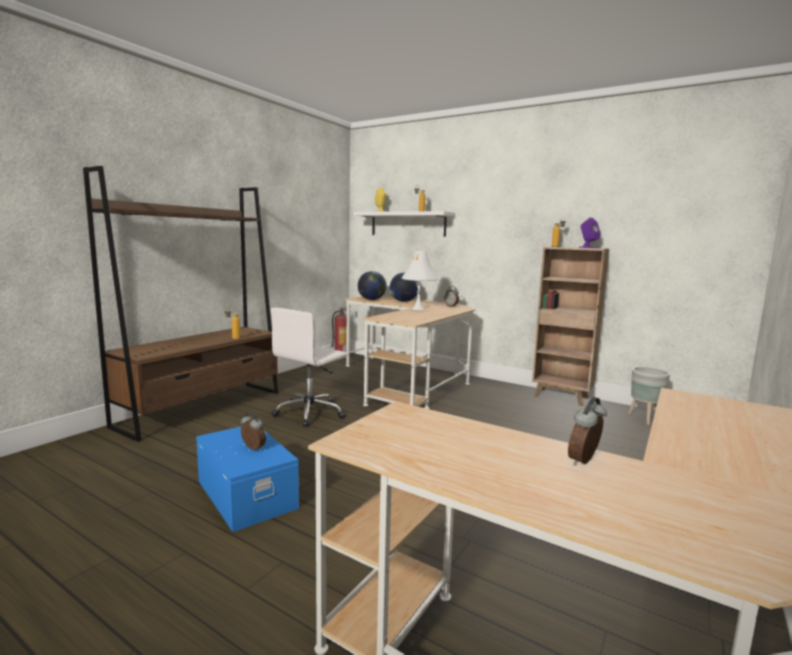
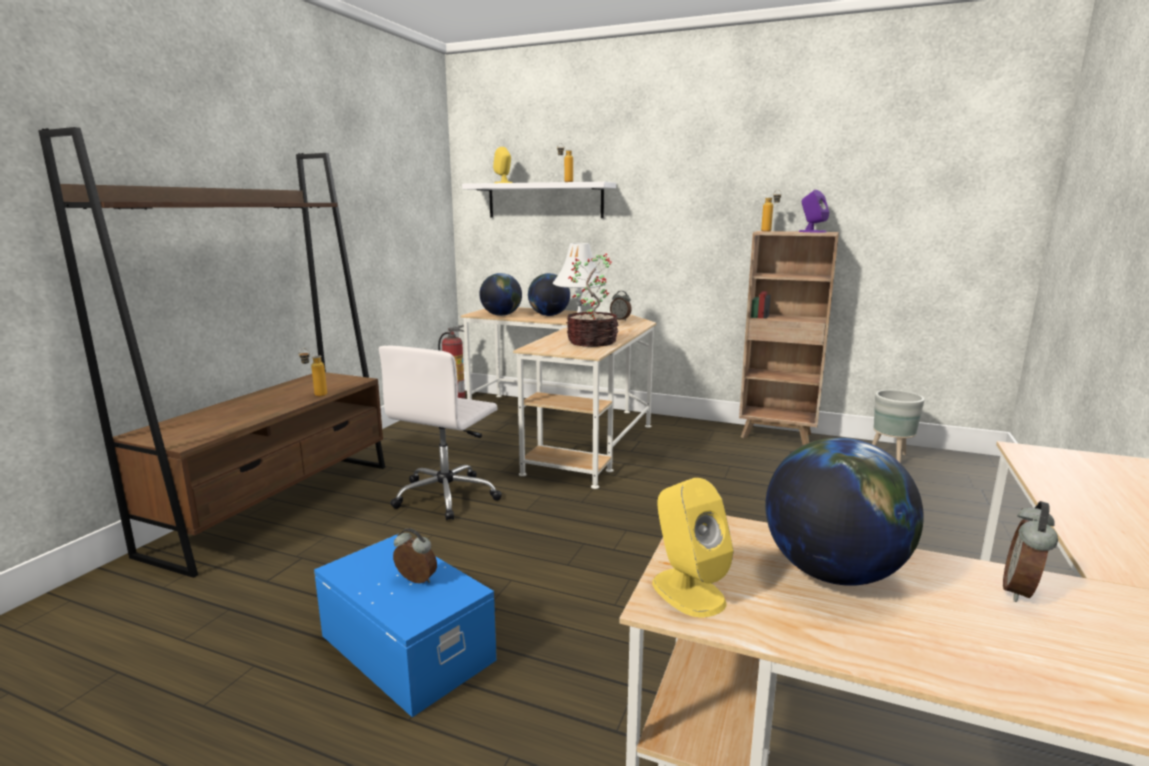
camera: 10 degrees left, 5 degrees up
none -> potted plant [566,253,618,347]
none -> yellow speaker [652,478,734,617]
none -> globe [765,438,924,586]

